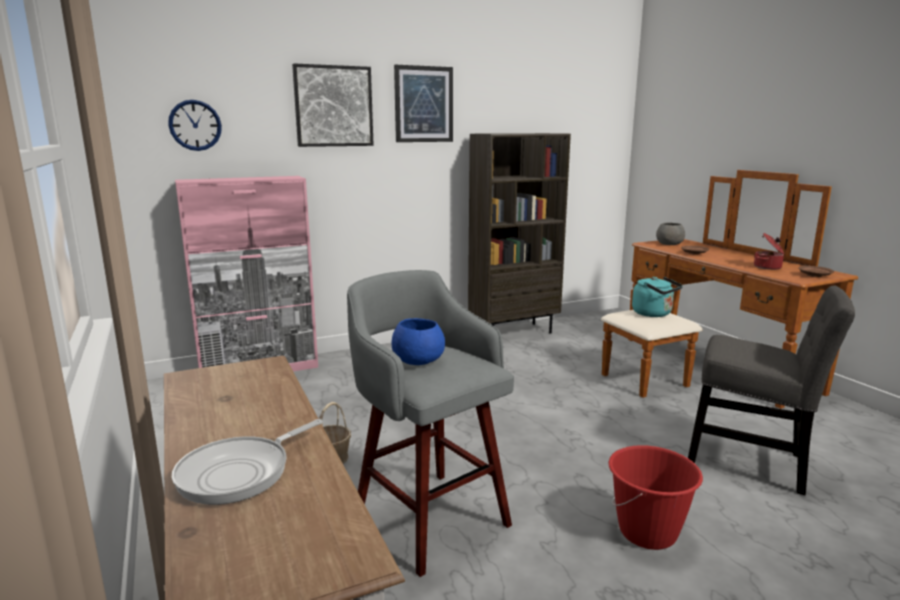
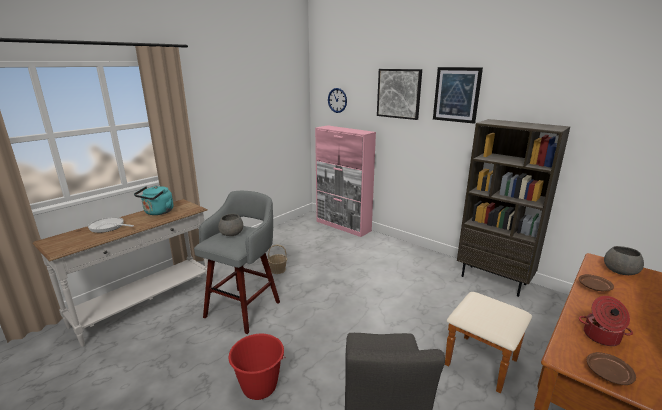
camera: 65 degrees right, 5 degrees up
blue bowl [391,318,445,365] -> grey bowl [218,214,243,236]
turquoise kettle [632,277,683,317] -> turquoise kettle moved to [134,186,173,215]

